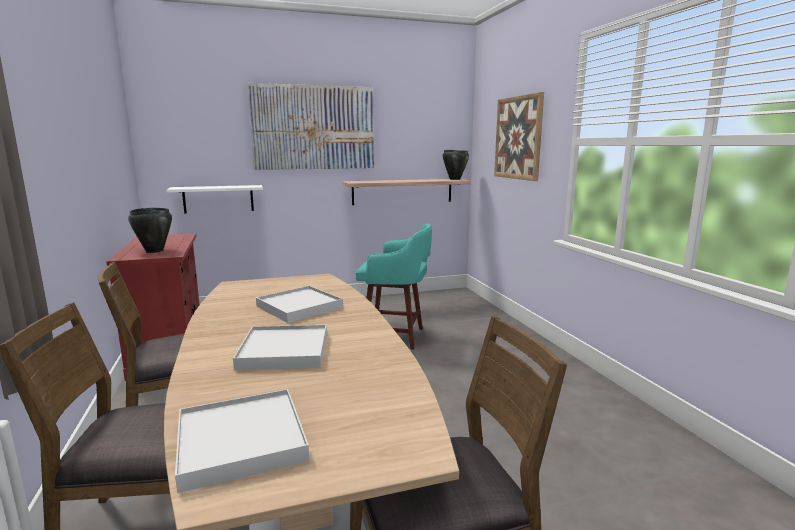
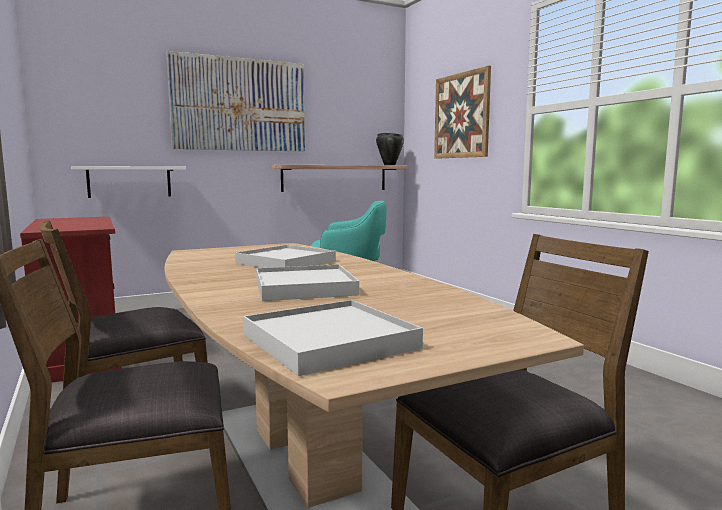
camera: 10 degrees left, 5 degrees down
black cooking pot [128,208,172,253] -> none

